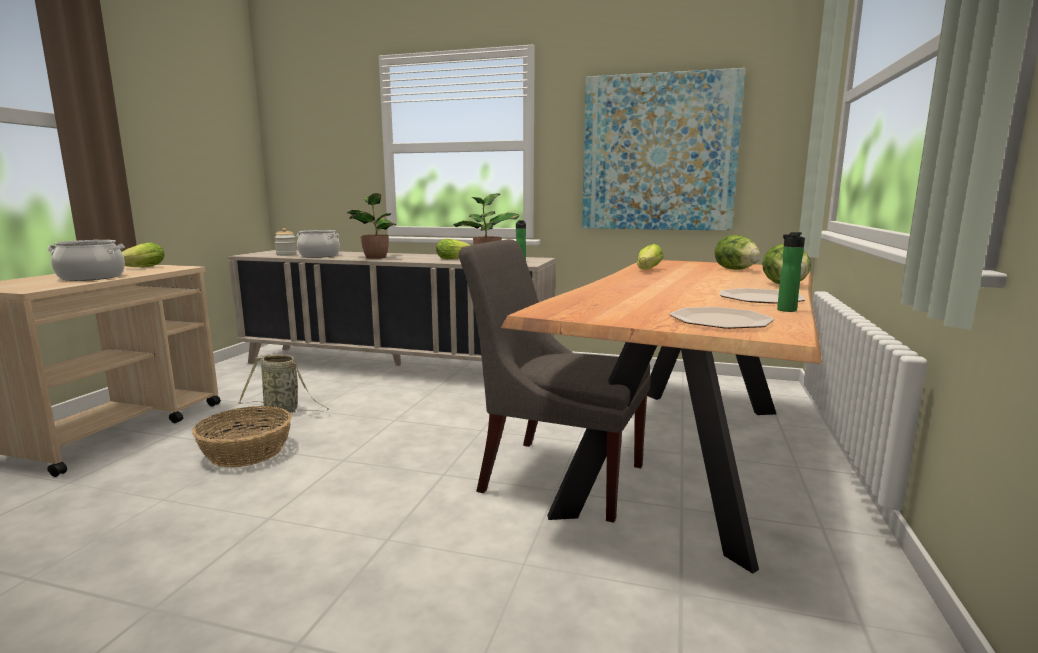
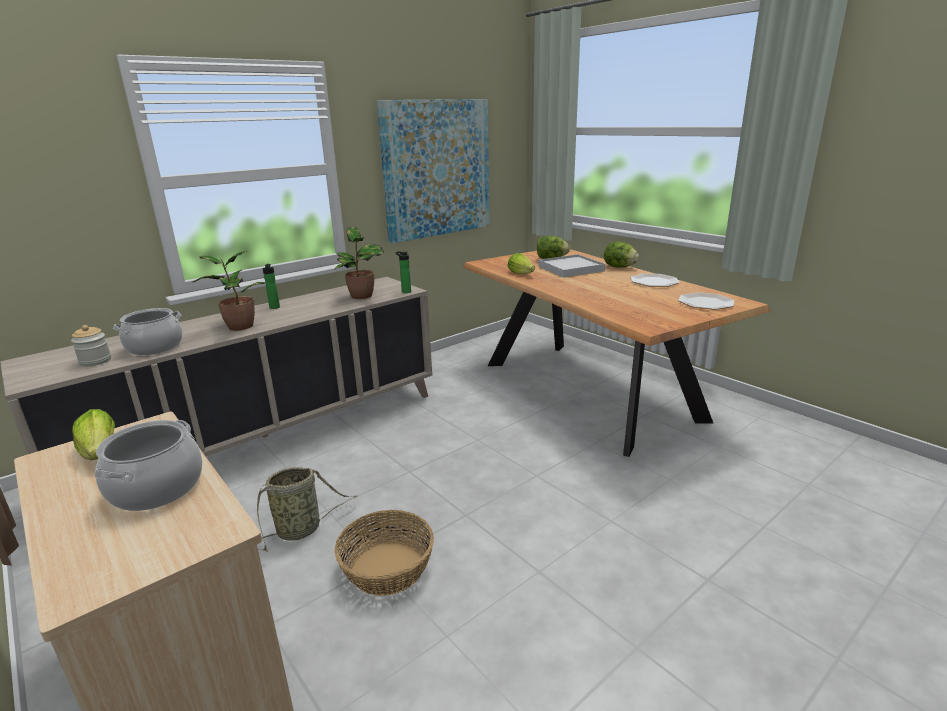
camera: 55 degrees left, 10 degrees up
lettuce [436,239,470,260] -> none
grey chair [459,239,651,523] -> none
bottle [777,232,805,312] -> bottle moved to [263,264,280,309]
none -> white tray [538,254,605,278]

